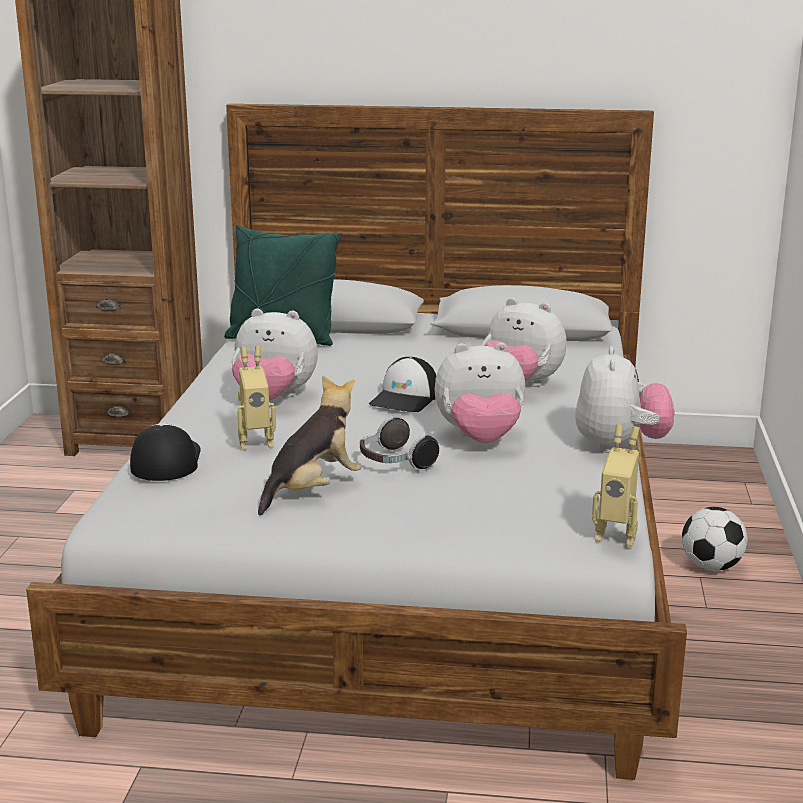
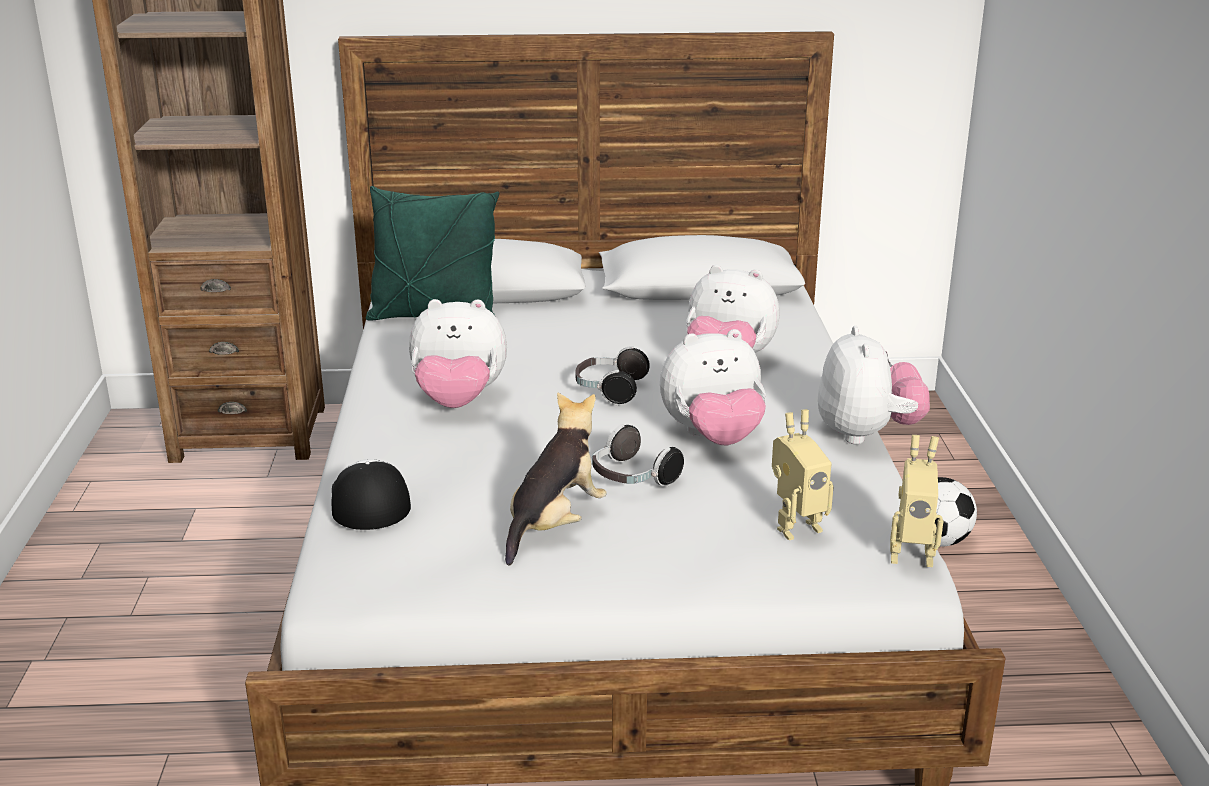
camera: 10 degrees left, 5 degrees up
toy robot [237,346,276,451] -> toy robot moved to [772,410,834,540]
cap [369,357,436,412] -> headphones [576,346,650,406]

